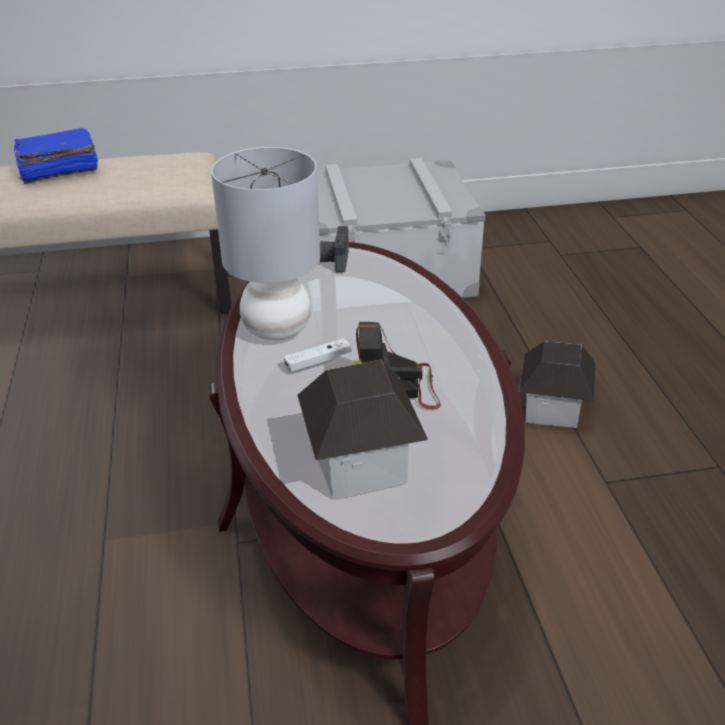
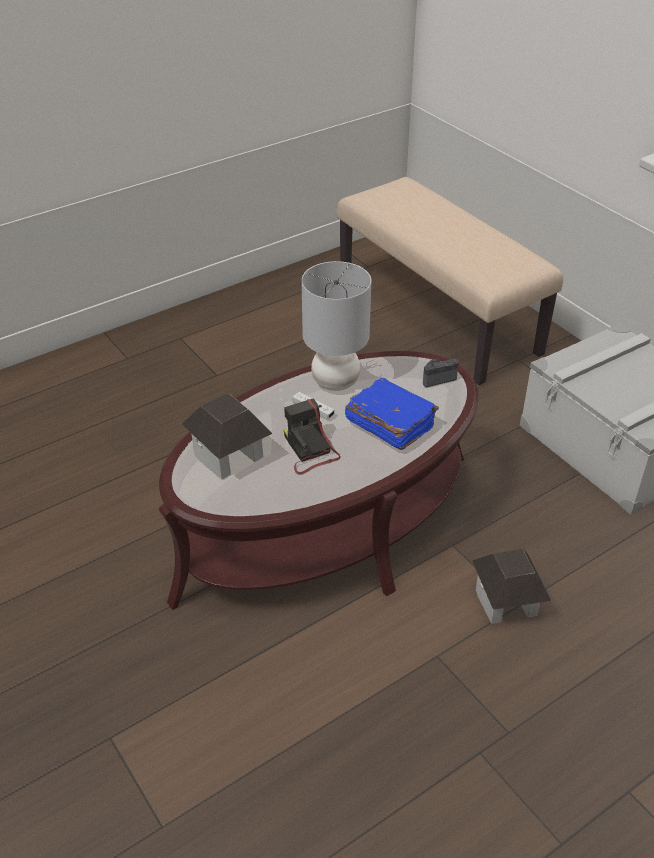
camera: 65 degrees right, 5 degrees up
blue book [14,128,98,184] -> blue book moved to [345,378,438,450]

